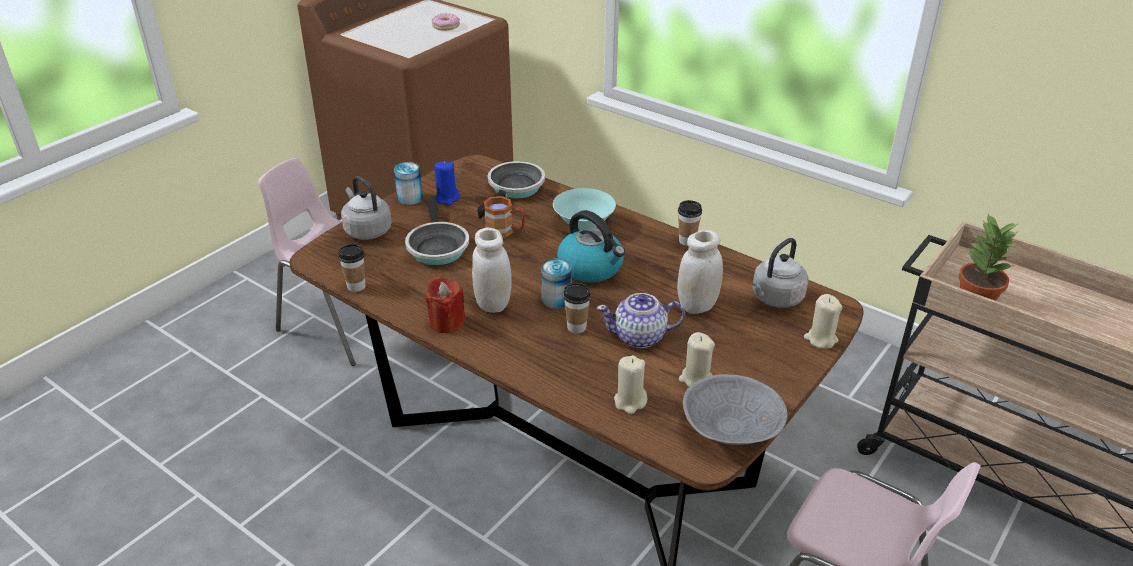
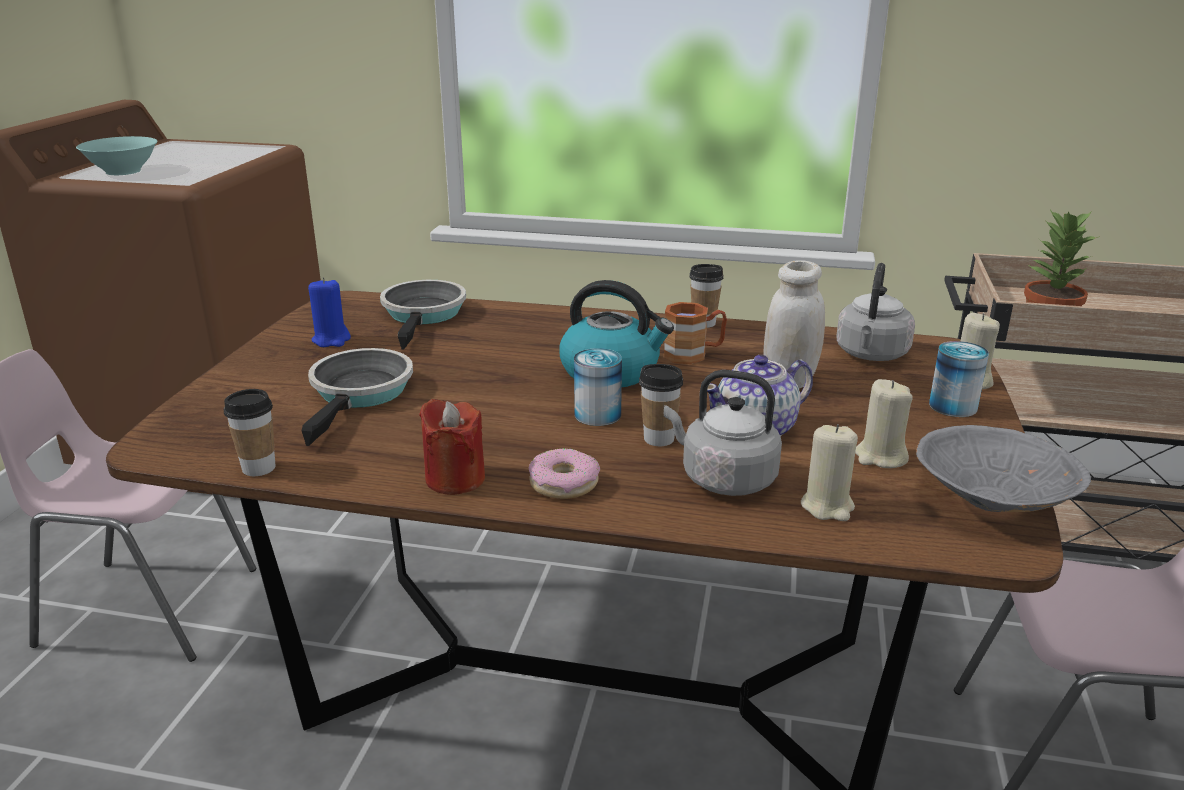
camera: 25 degrees left, 10 degrees down
grey kettle [341,176,392,240] -> grey kettle moved to [664,370,782,496]
can [394,162,423,205] -> can moved to [929,341,989,417]
frying pan [405,198,469,265] -> frying pan turned 135 degrees counterclockwise [302,348,413,446]
donut [432,13,460,31] -> donut moved to [529,448,600,499]
white jar [472,228,512,313] -> none
brown mug [484,196,525,238] -> brown mug moved to [663,302,727,364]
turquoise bowl [553,188,616,230] -> turquoise bowl moved to [76,136,158,175]

